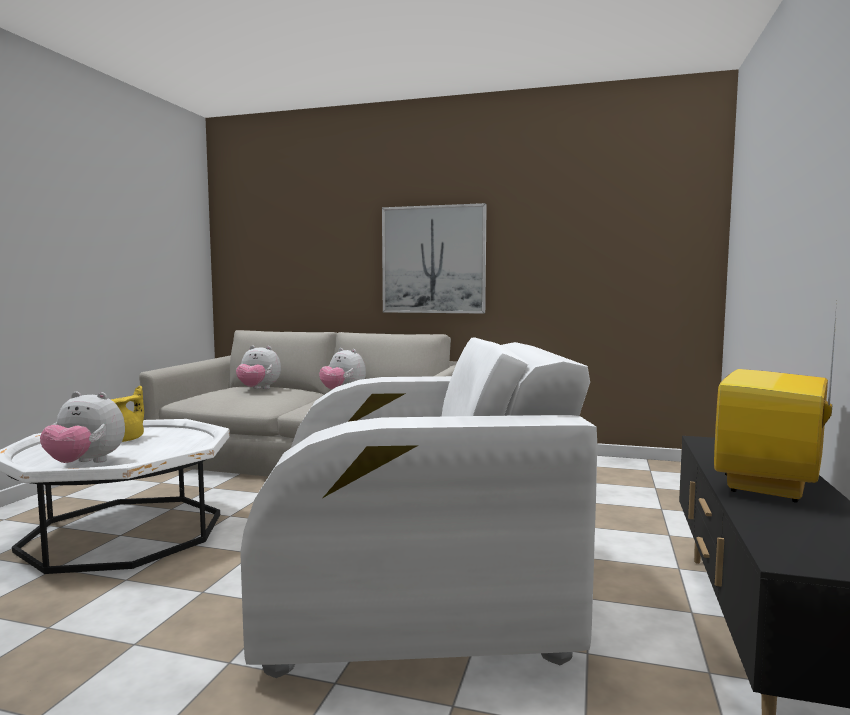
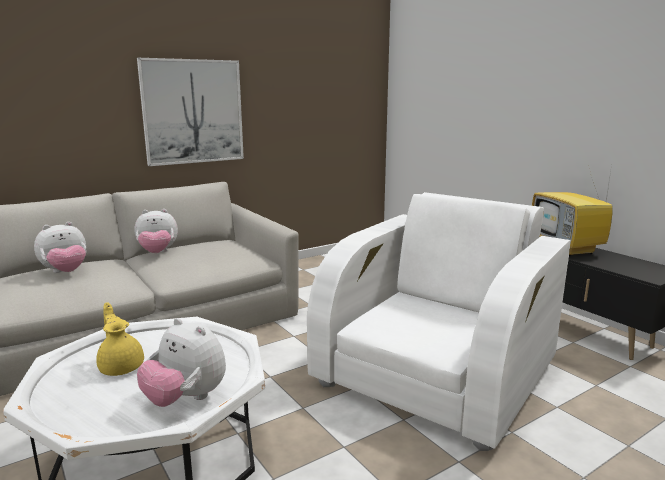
camera: 50 degrees left, 10 degrees up
plush toy [40,392,125,463] -> plush toy turned 75 degrees clockwise [137,318,226,407]

